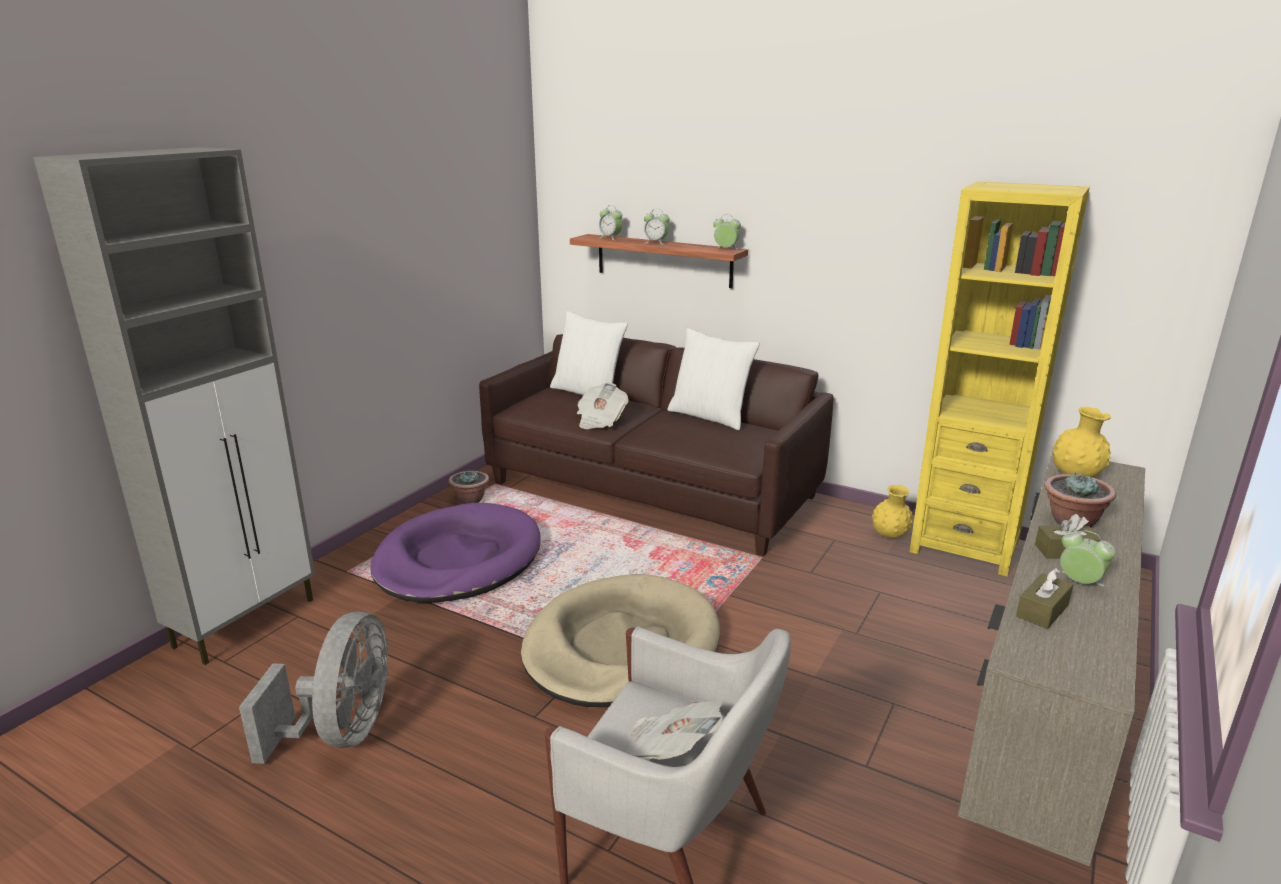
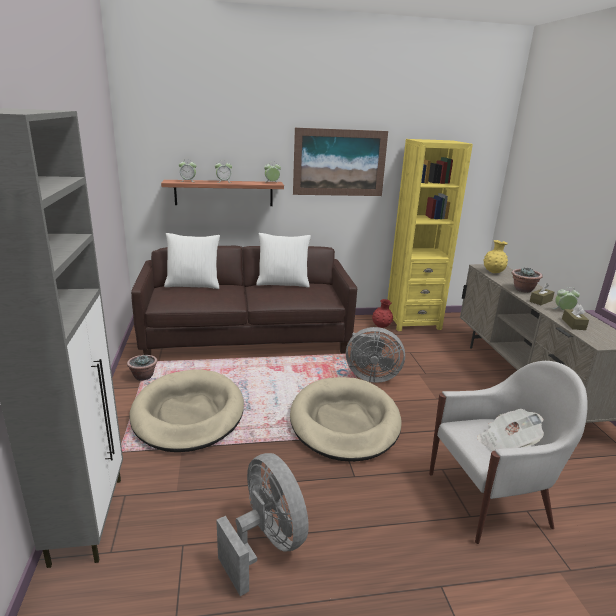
camera: 40 degrees left, 0 degrees up
purple dog bed [370,503,540,603] -> beige dog bed [130,370,244,452]
newspaper [577,383,628,429] -> none
yellow vase [872,485,913,539] -> red vase [372,299,393,328]
none -> picture [293,128,388,196]
none -> grey fan [346,327,405,383]

